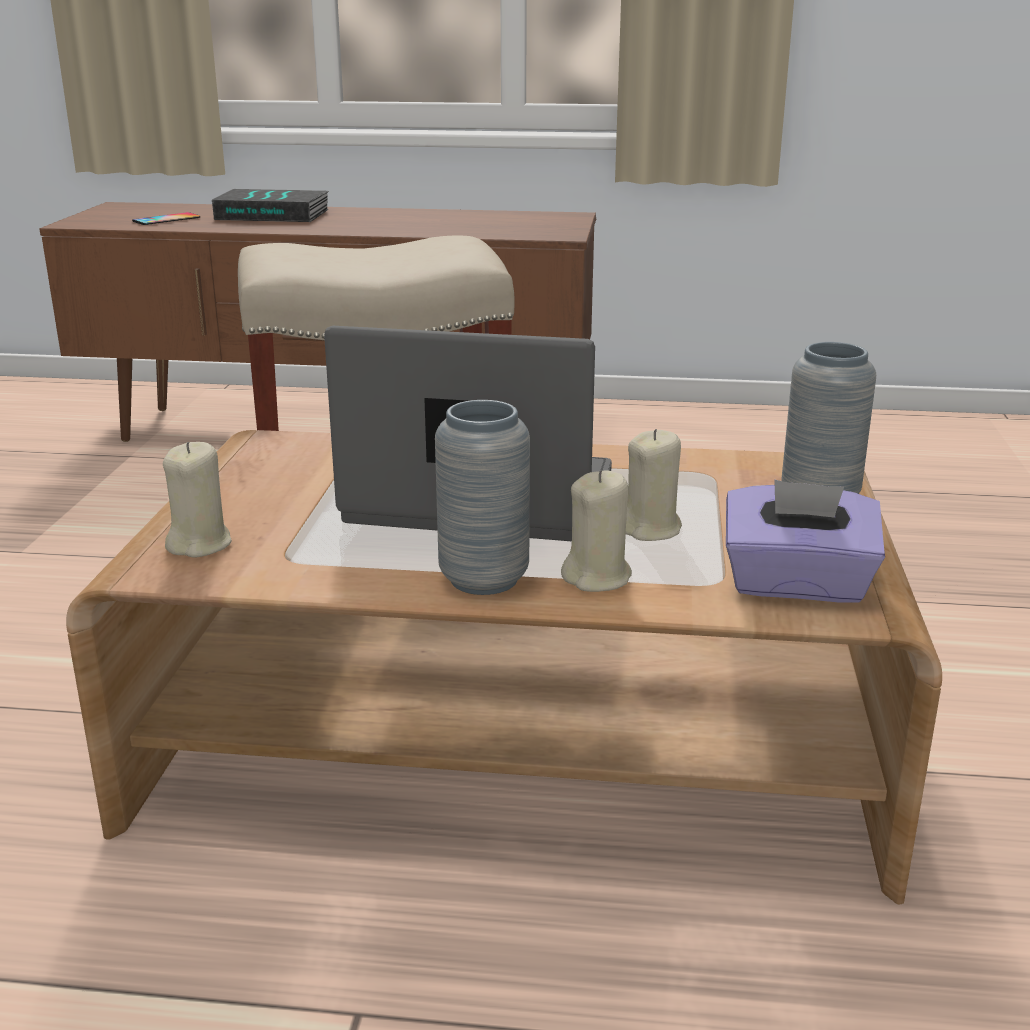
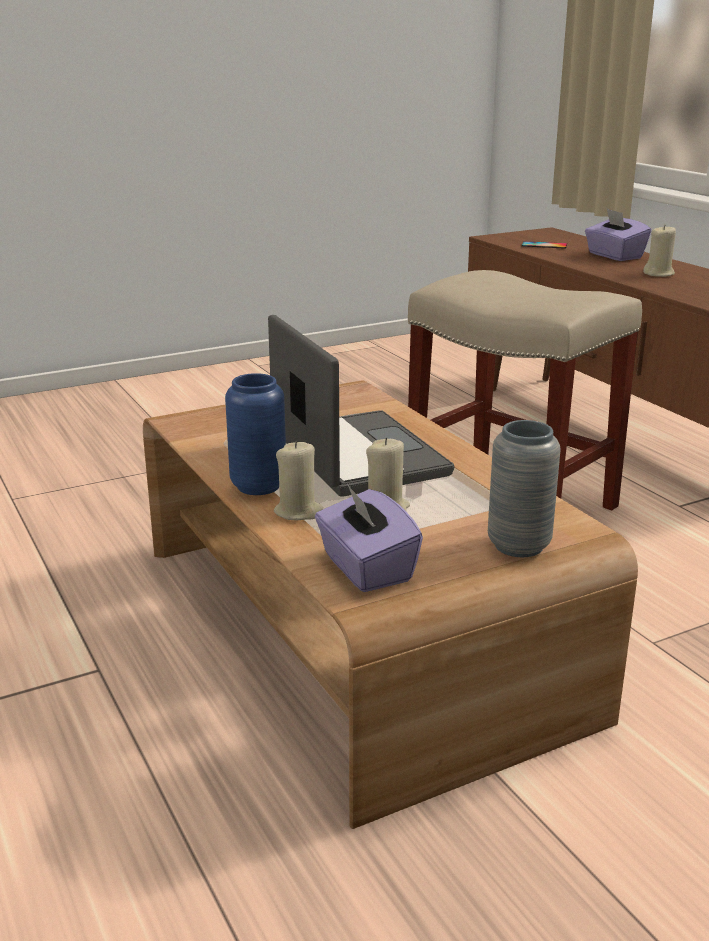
camera: 55 degrees right, 0 degrees up
beige candle [163,442,232,557] -> beige candle moved to [643,225,676,277]
book [212,189,329,222] -> purple tissue box [585,209,651,261]
grey vase [435,400,530,595] -> blue vase [225,373,286,495]

